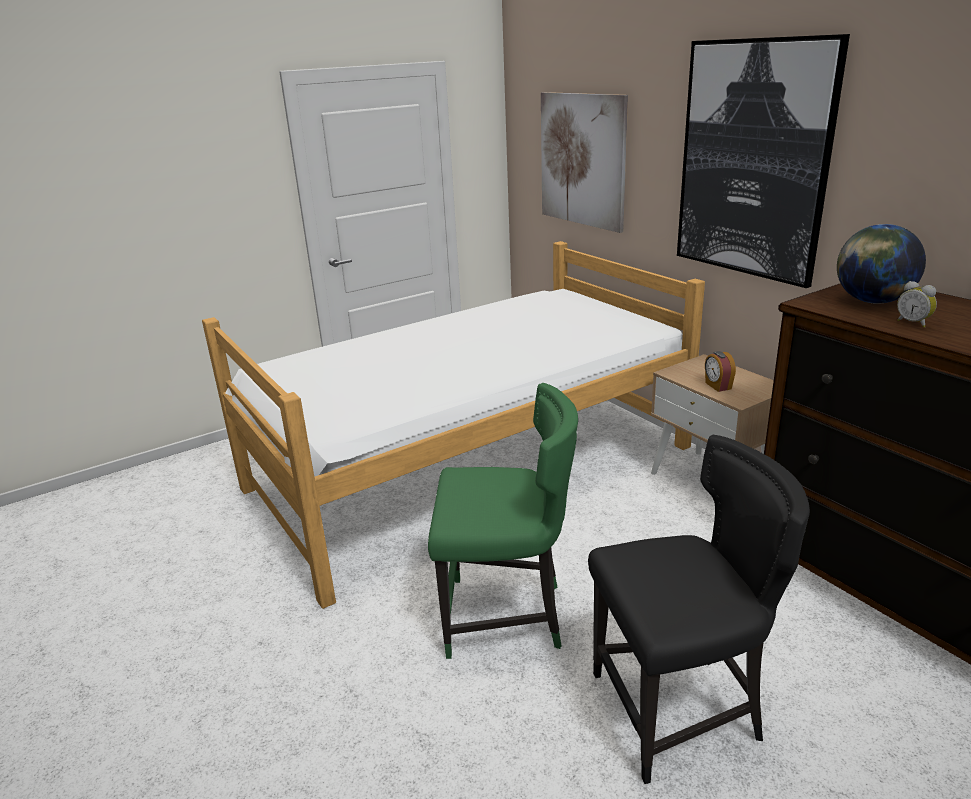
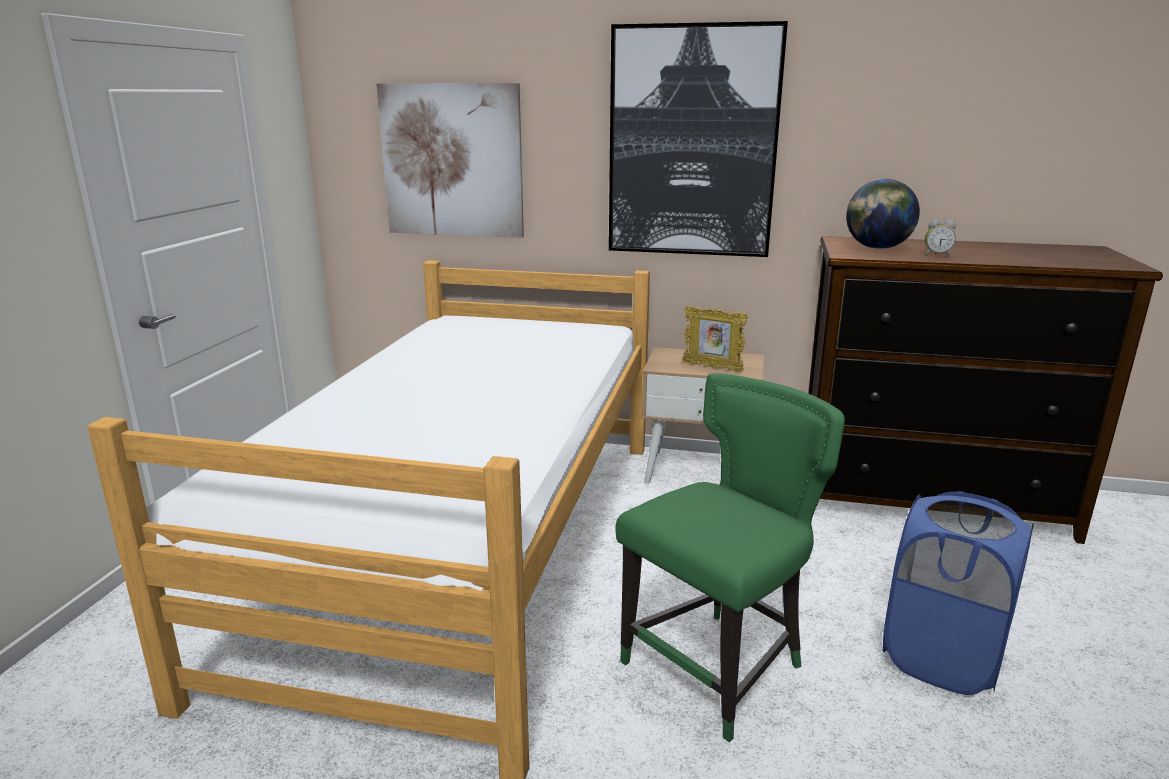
camera: 45 degrees left, 5 degrees down
black chair [588,435,810,784] -> blue laundry basket [883,491,1034,695]
alarm clock [705,351,736,392] -> picture frame [682,306,748,372]

